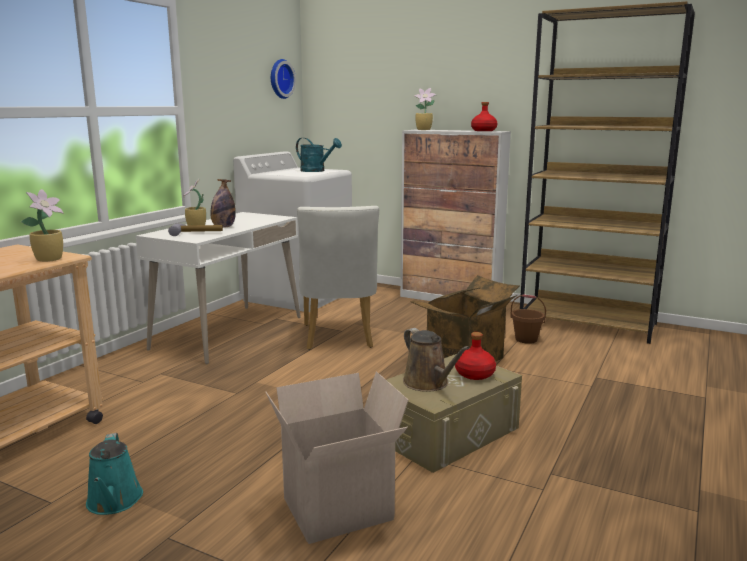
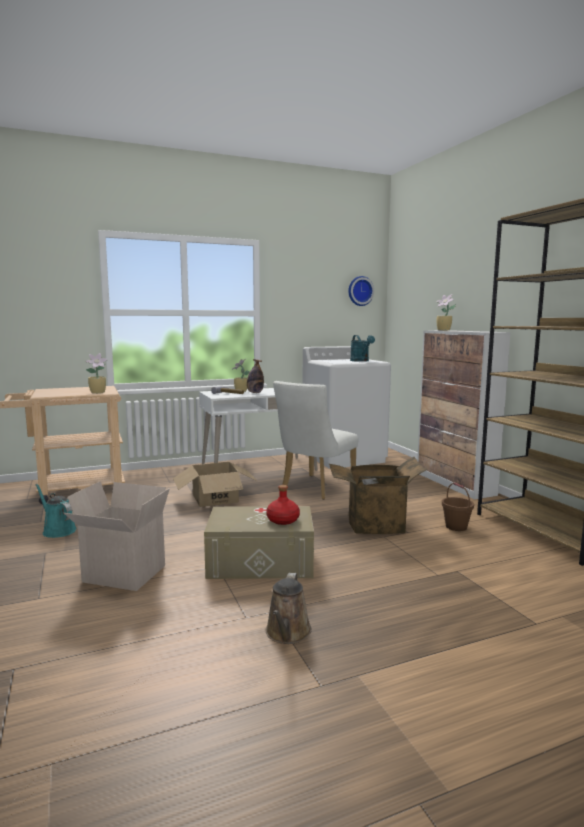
camera: 40 degrees right, 5 degrees down
turquoise watering can [86,433,143,515] -> turquoise watering can turned 105 degrees clockwise [35,484,76,538]
brown watering can [403,328,470,392] -> brown watering can moved to [266,573,312,644]
red bottle [471,102,497,131] -> none
none -> cardboard box [173,462,257,507]

